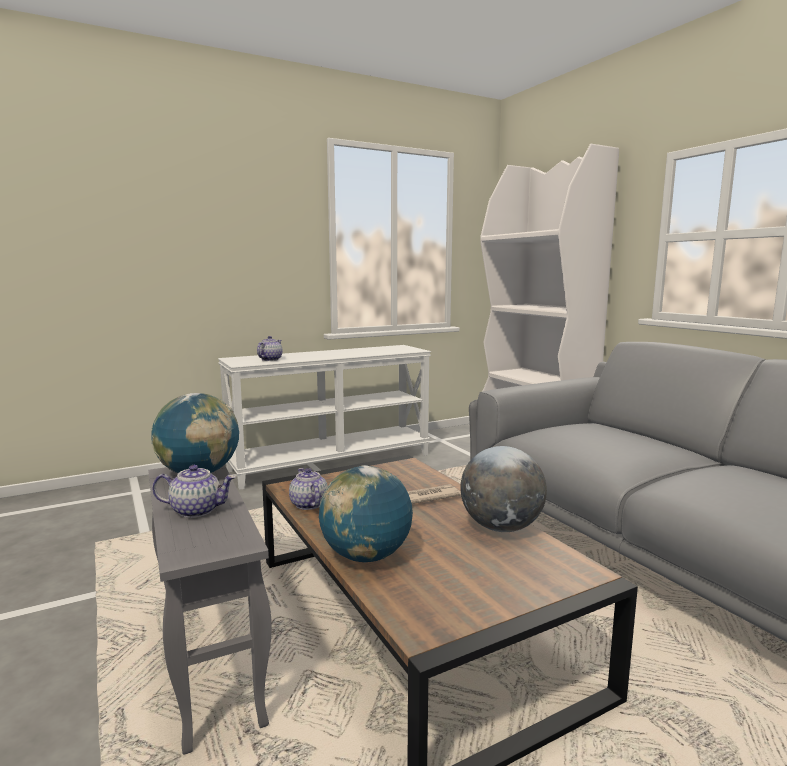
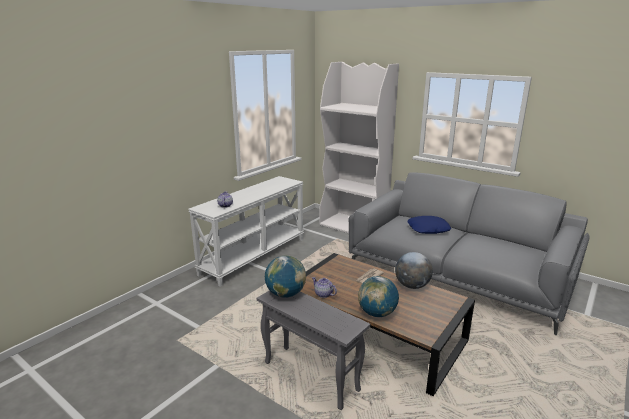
camera: 25 degrees left, 10 degrees up
teapot [152,465,236,518] -> none
none -> blue pillow [408,216,451,234]

